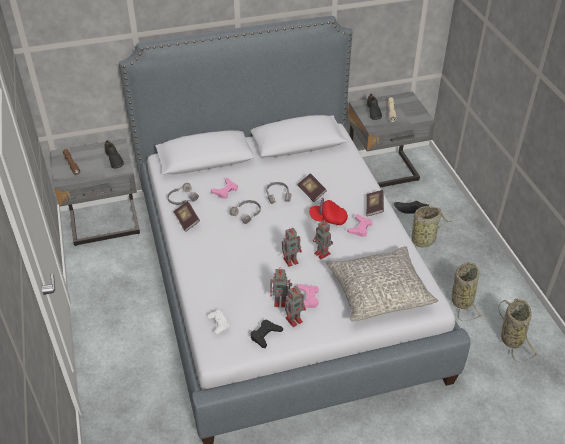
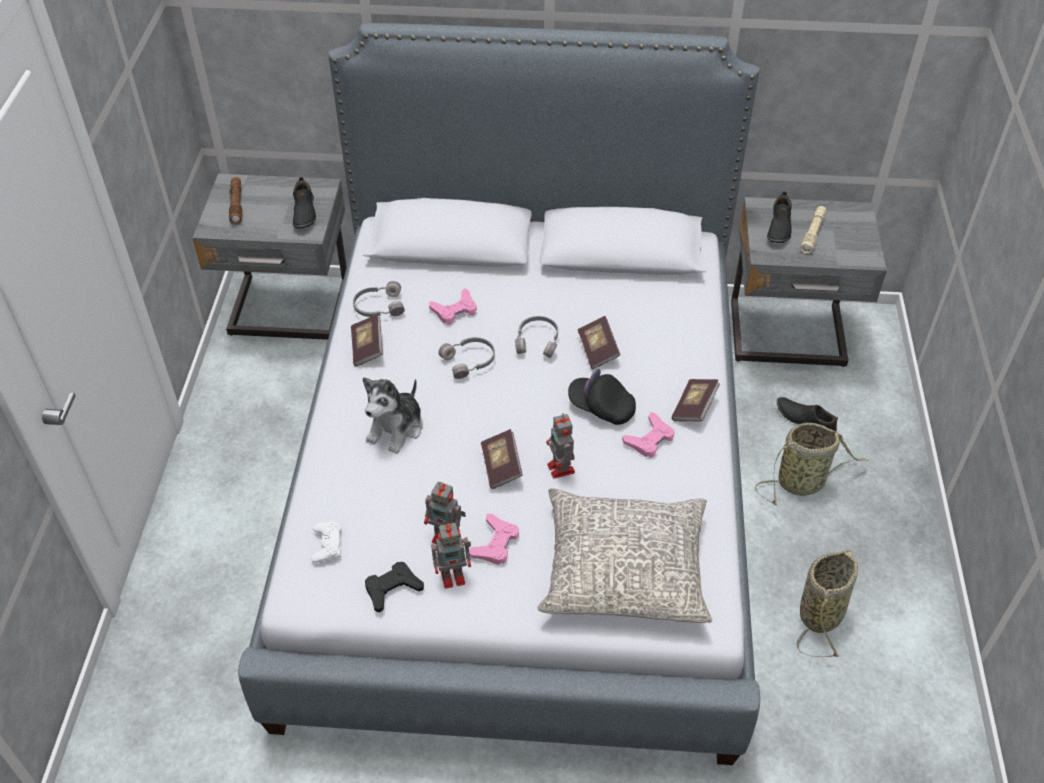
camera: 20 degrees right, 5 degrees up
toy robot [282,227,302,267] -> book [481,429,523,489]
red cap [309,198,348,225] -> black cap [568,368,636,425]
basket [499,298,538,362] -> none
none -> plush toy [363,377,423,454]

